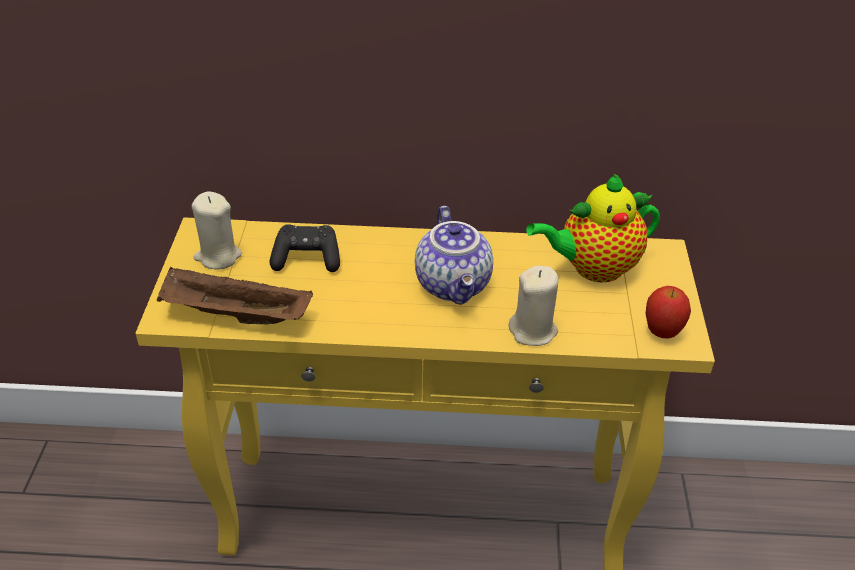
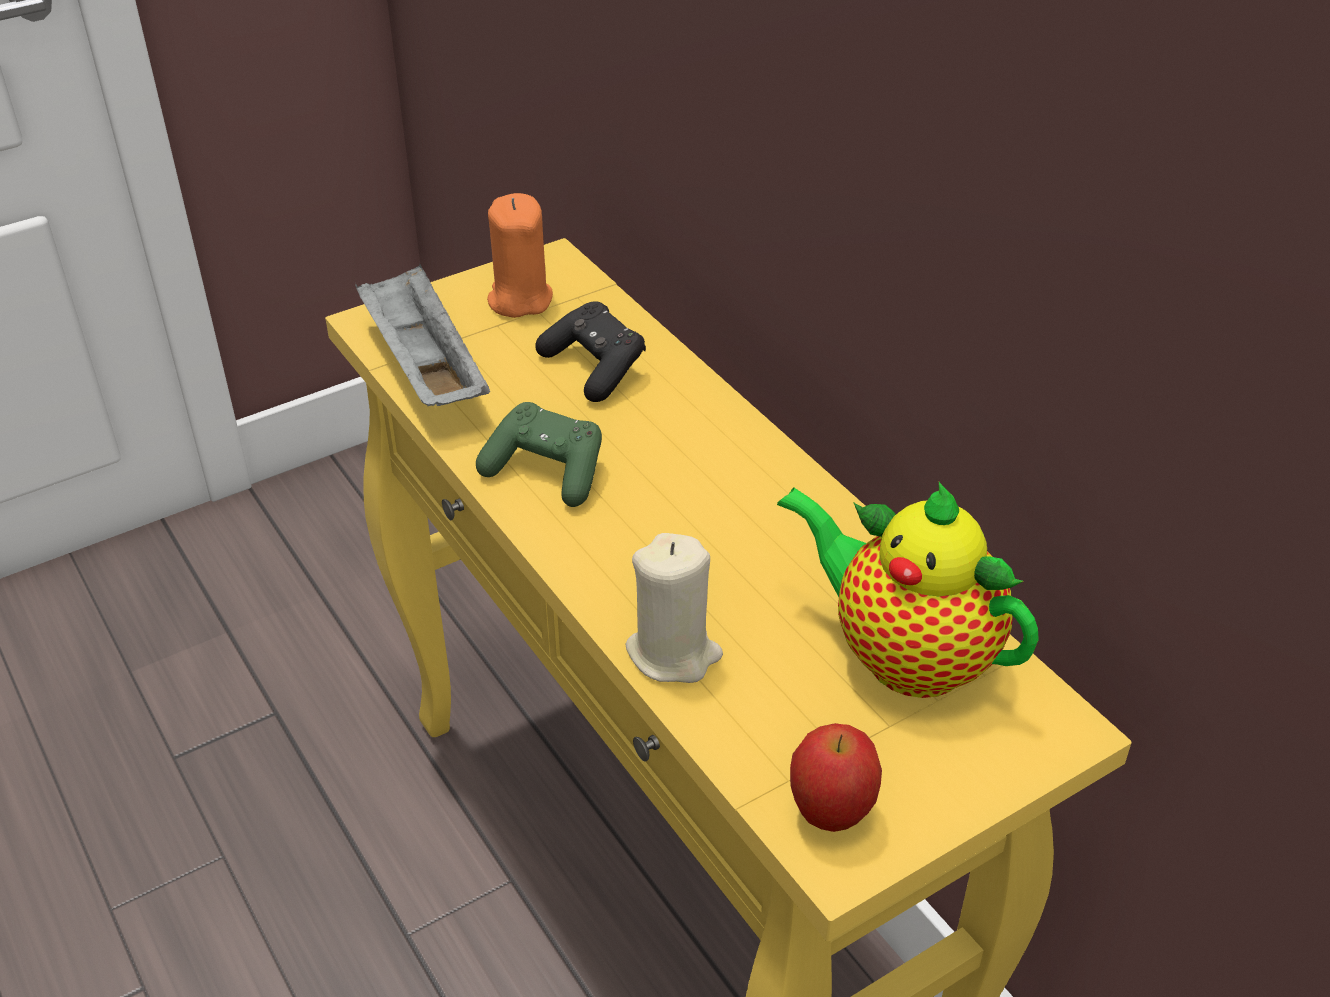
camera: 55 degrees right, 0 degrees up
brown tray [157,267,313,324] -> grey tray [355,264,490,406]
beige candle [192,191,242,269] -> orange candle [487,193,553,318]
teapot [415,206,493,305] -> none
none -> green game controller [476,402,602,507]

